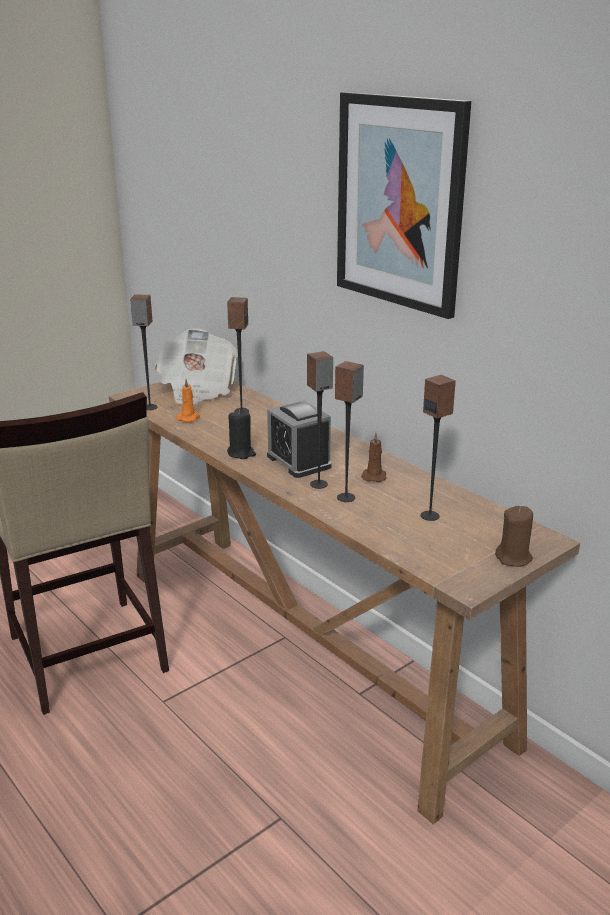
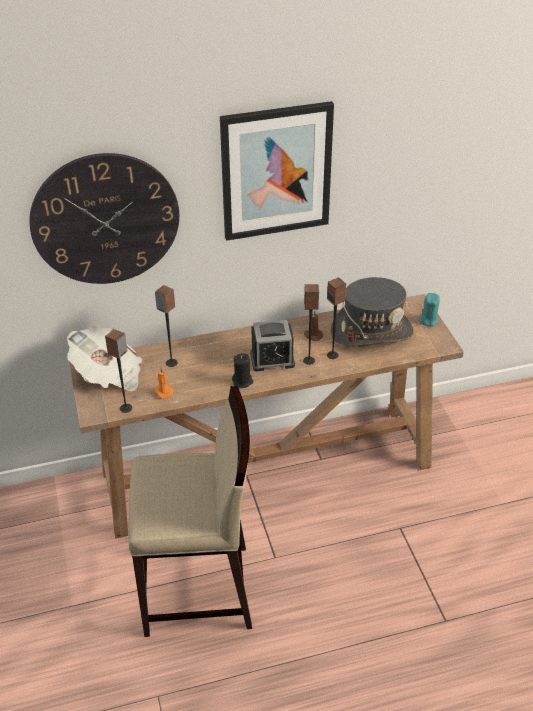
camera: 65 degrees left, 15 degrees up
speaker [421,375,456,521] -> grey hat [331,277,413,347]
brown candle [495,506,533,567] -> turquoise candle [420,293,440,326]
none -> wall clock [29,153,179,284]

